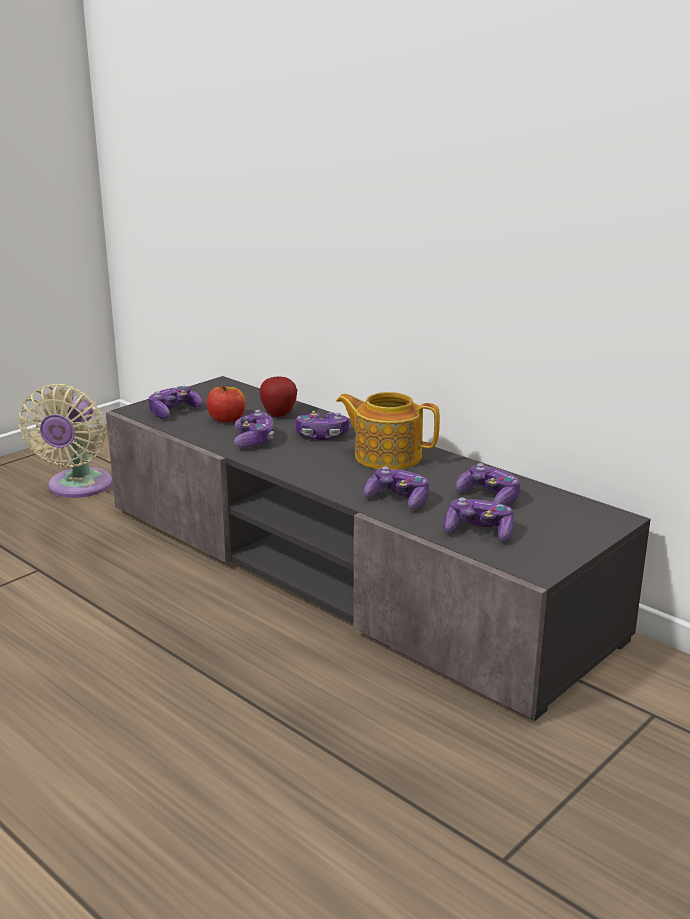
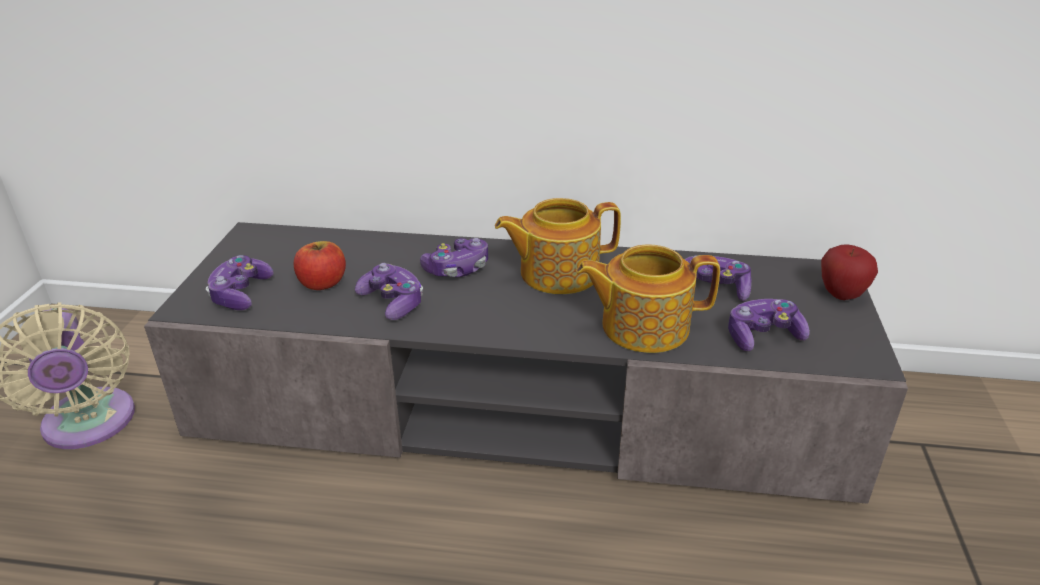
camera: 35 degrees left, 10 degrees up
apple [259,376,297,417] -> apple moved to [821,244,878,300]
game controller [363,466,429,510] -> teapot [576,244,720,353]

